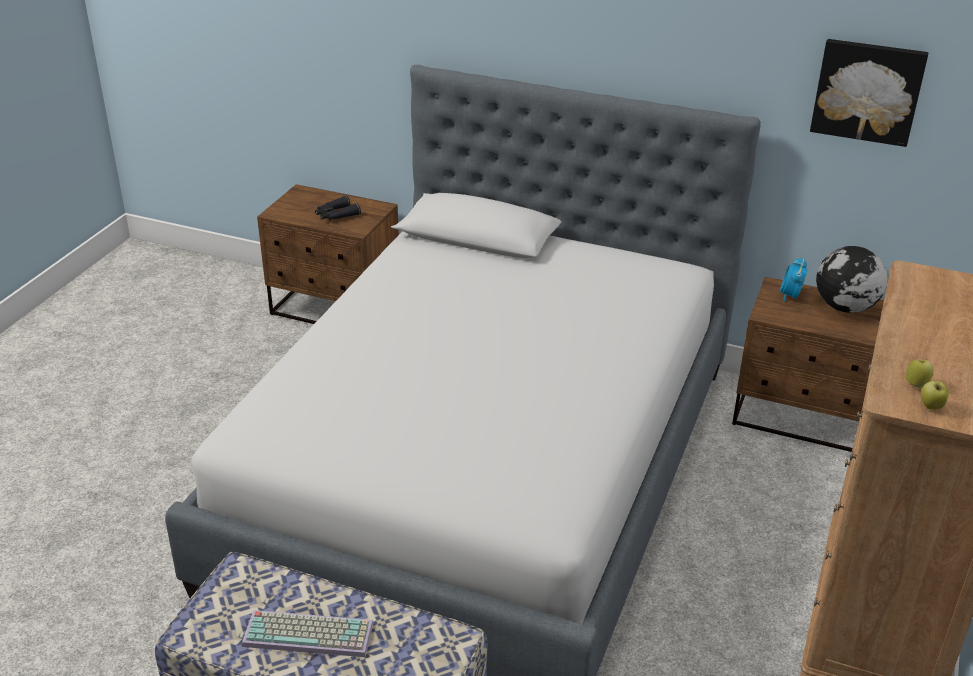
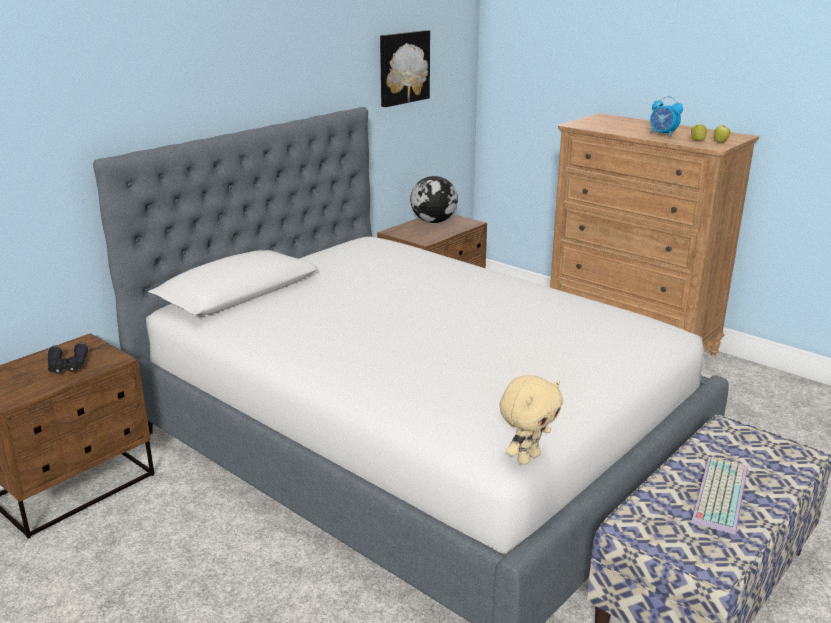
camera: 70 degrees left, 10 degrees down
alarm clock [780,257,808,302] -> alarm clock moved to [649,96,683,137]
none -> beige plush toy [499,375,563,465]

